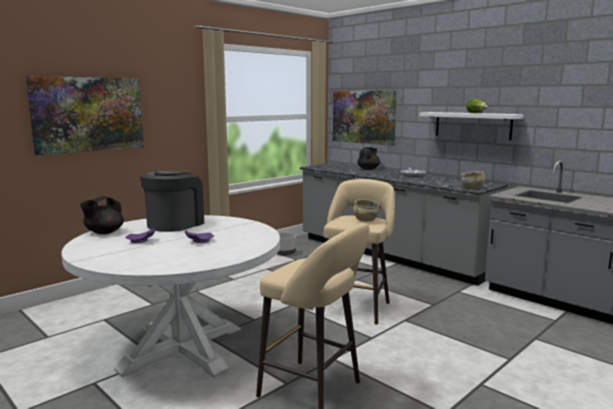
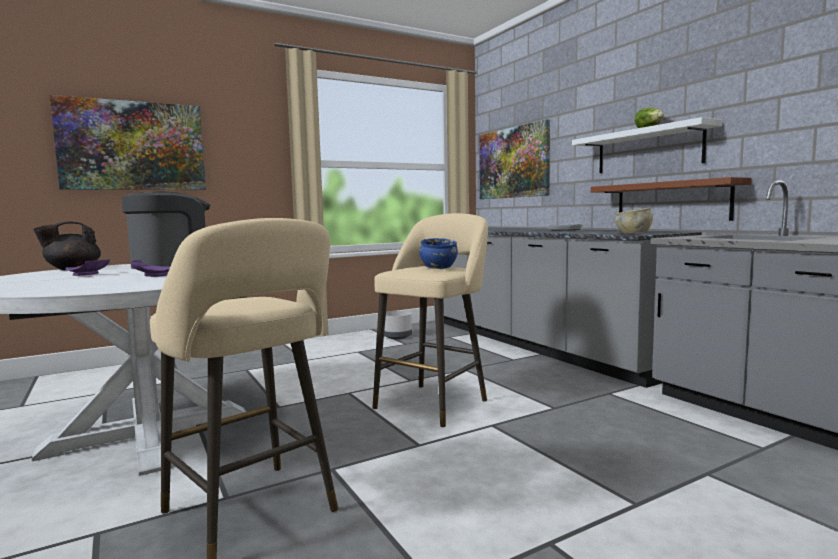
camera: 15 degrees right, 5 degrees down
beige bowl [353,199,379,222] -> blue bowl [419,238,458,269]
black teapot [357,147,380,170] -> none
none -> brown shelf [591,177,752,221]

